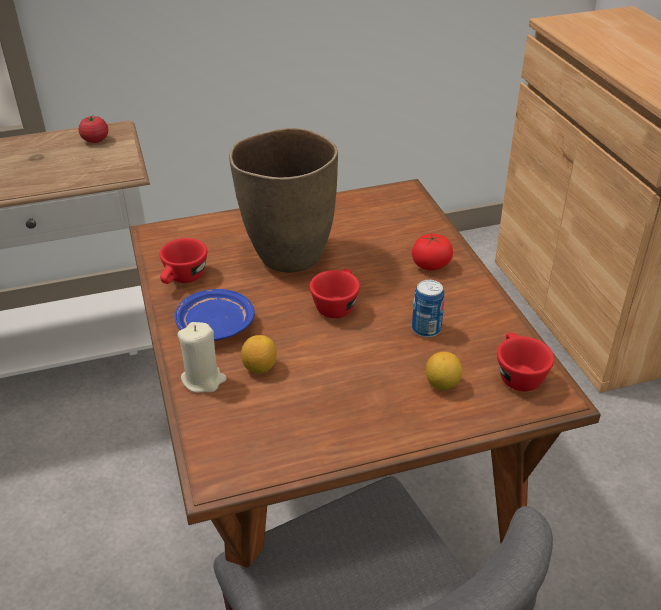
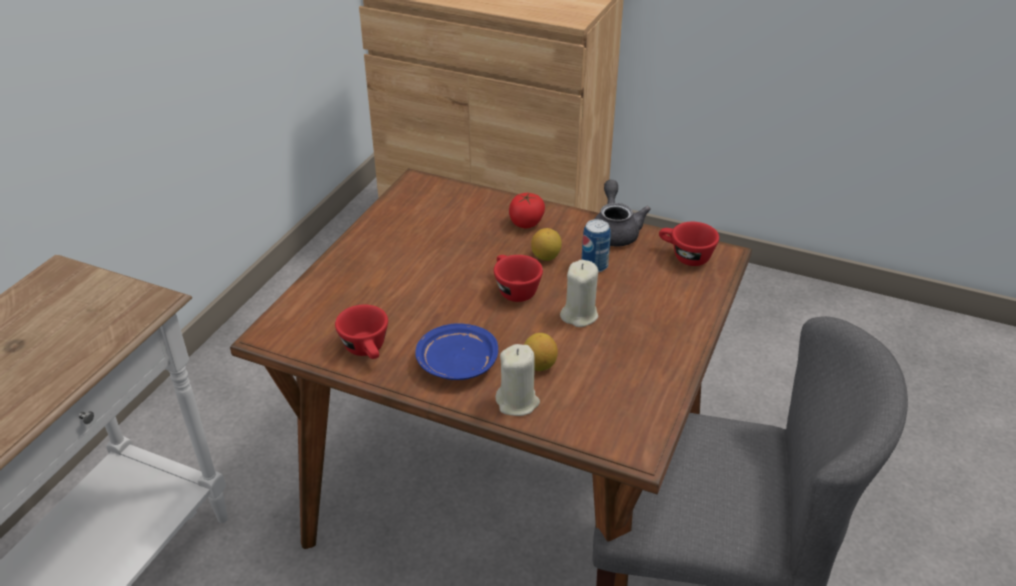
camera: 50 degrees left, 0 degrees up
tomato [78,115,108,143] -> none
brown vase [229,128,338,273] -> none
lemon [426,351,463,391] -> lemon moved to [531,228,562,261]
none -> beige candle [560,260,598,327]
none -> grey teapot [595,180,651,247]

